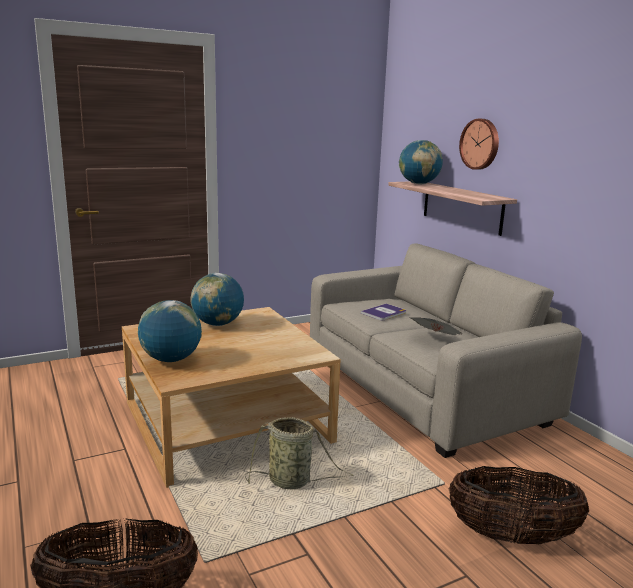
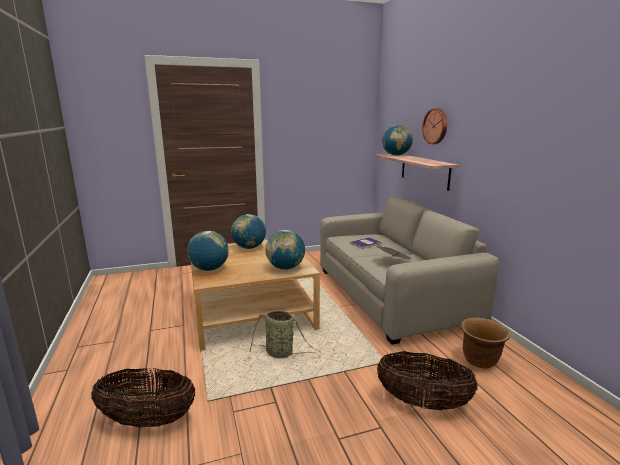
camera: 10 degrees right, 0 degrees up
none -> globe [266,230,305,270]
none -> brown planter [461,317,511,368]

